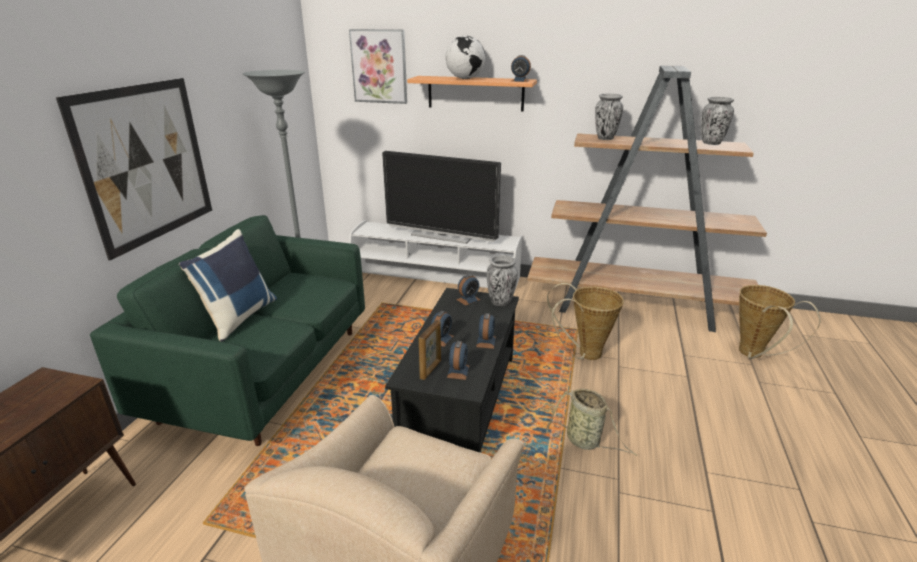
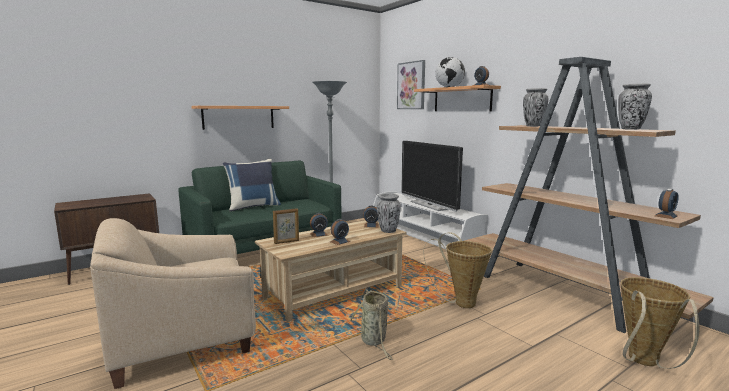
camera: 40 degrees right, 15 degrees down
picture [56,78,212,260] -> shelf [191,106,289,130]
black coffee table [385,288,519,453] -> beige coffee table [255,220,406,322]
alarm clock [447,341,470,380] -> alarm clock moved to [655,189,679,219]

